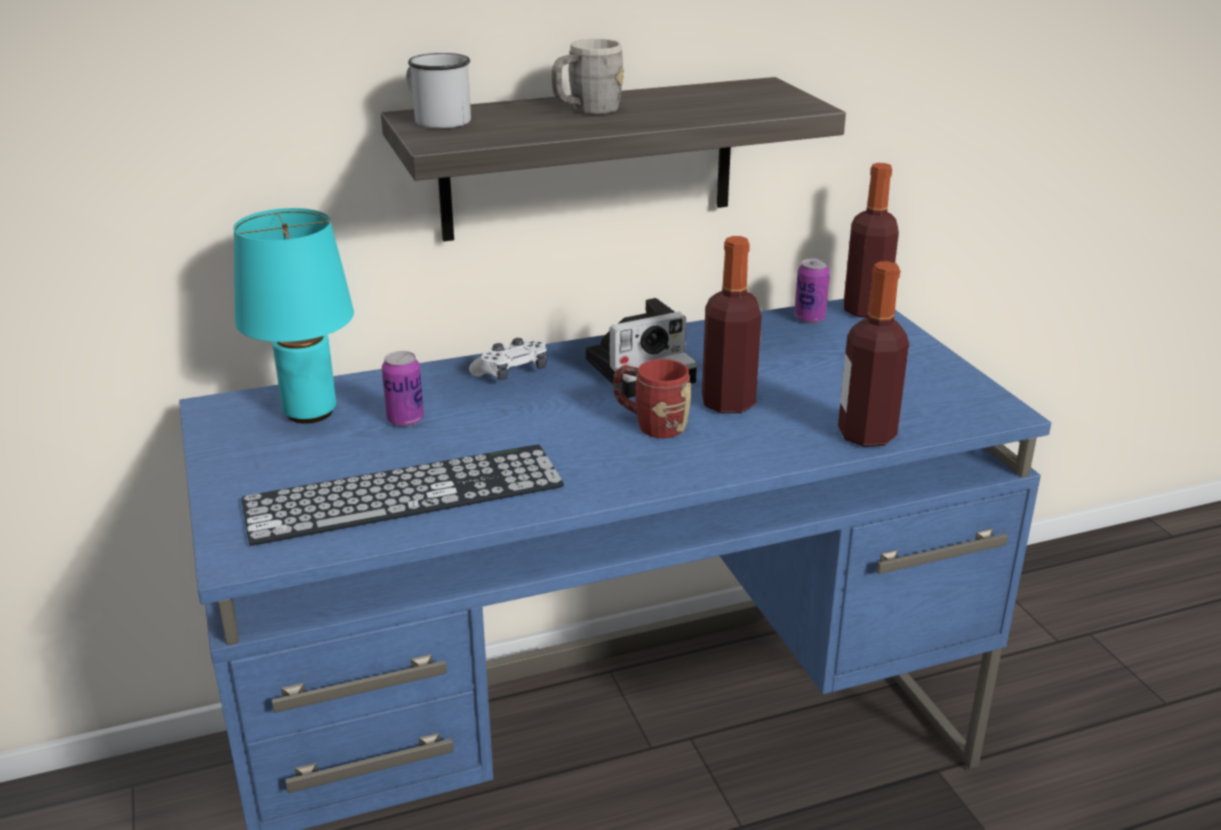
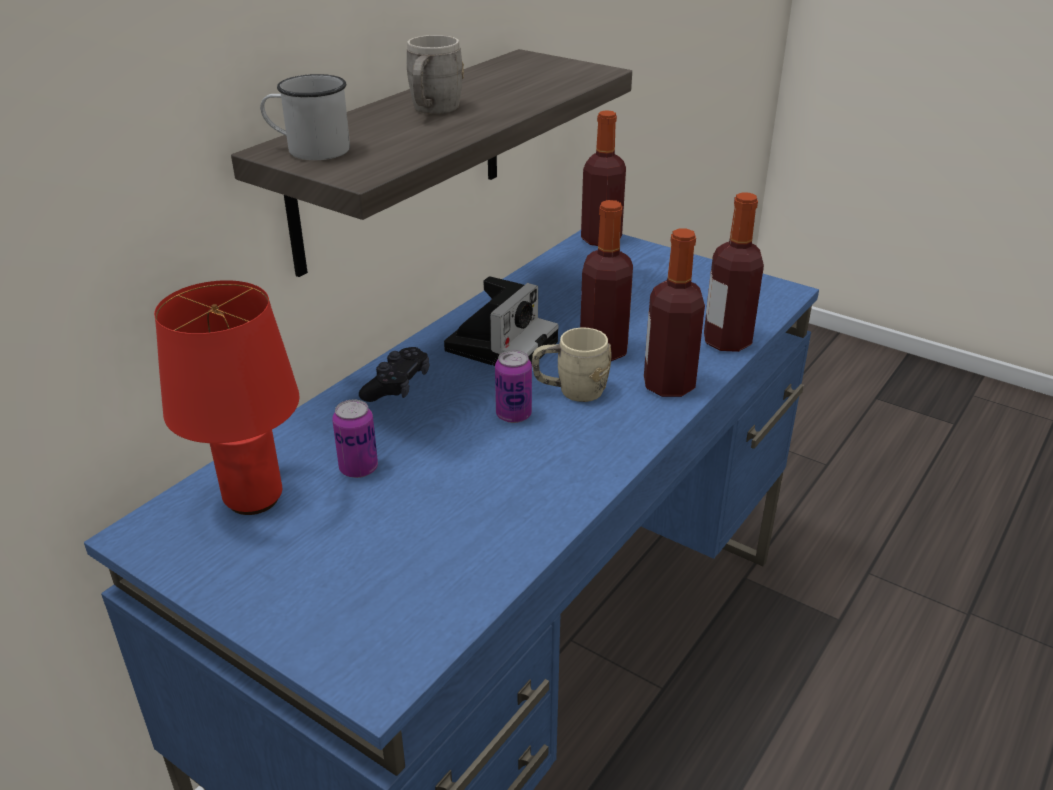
camera: 35 degrees left, 5 degrees up
turquoise table lamp [233,208,354,424] -> red table lamp [154,280,299,515]
keyboard [242,444,564,546] -> none
white game controller [469,338,547,380] -> black game controller [359,347,429,402]
red mug [613,359,692,438] -> beige mug [532,327,611,402]
can [794,258,830,323] -> can moved to [495,350,532,423]
none -> bottle [644,229,705,397]

